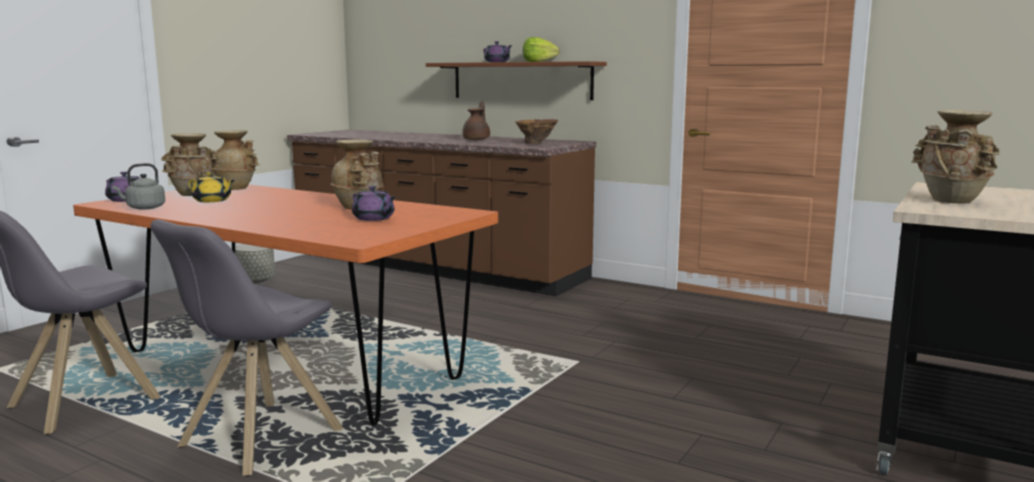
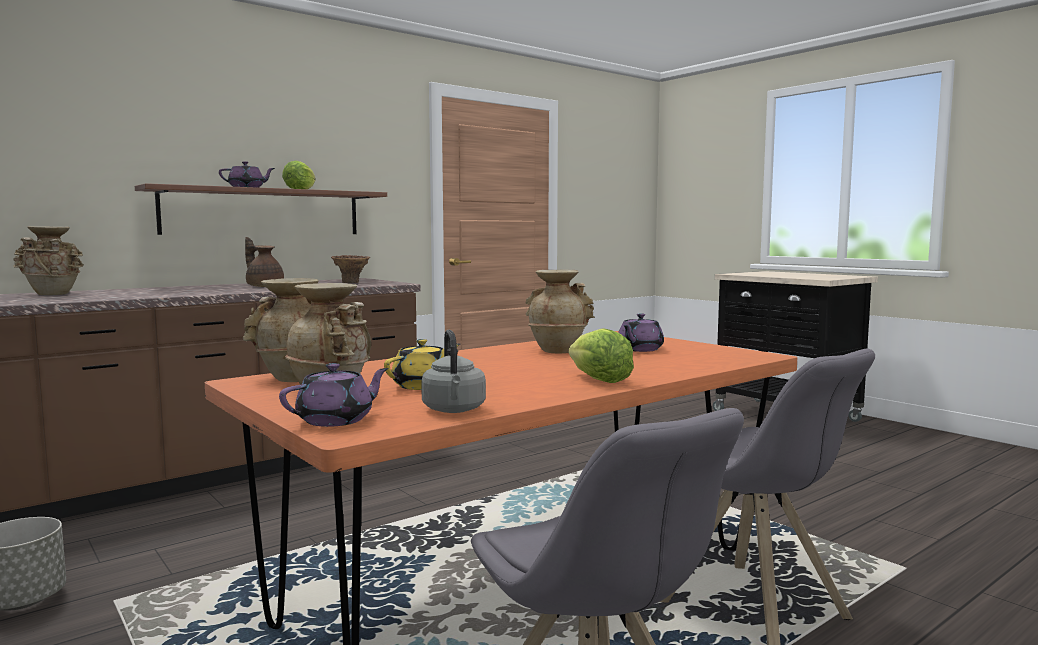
camera: 70 degrees left, 5 degrees down
purple teapot [352,186,395,221] -> purple teapot turned 150 degrees clockwise [618,313,664,352]
beige vase [911,110,1000,203] -> beige vase moved to [13,226,84,295]
none -> lettuce [569,328,634,383]

